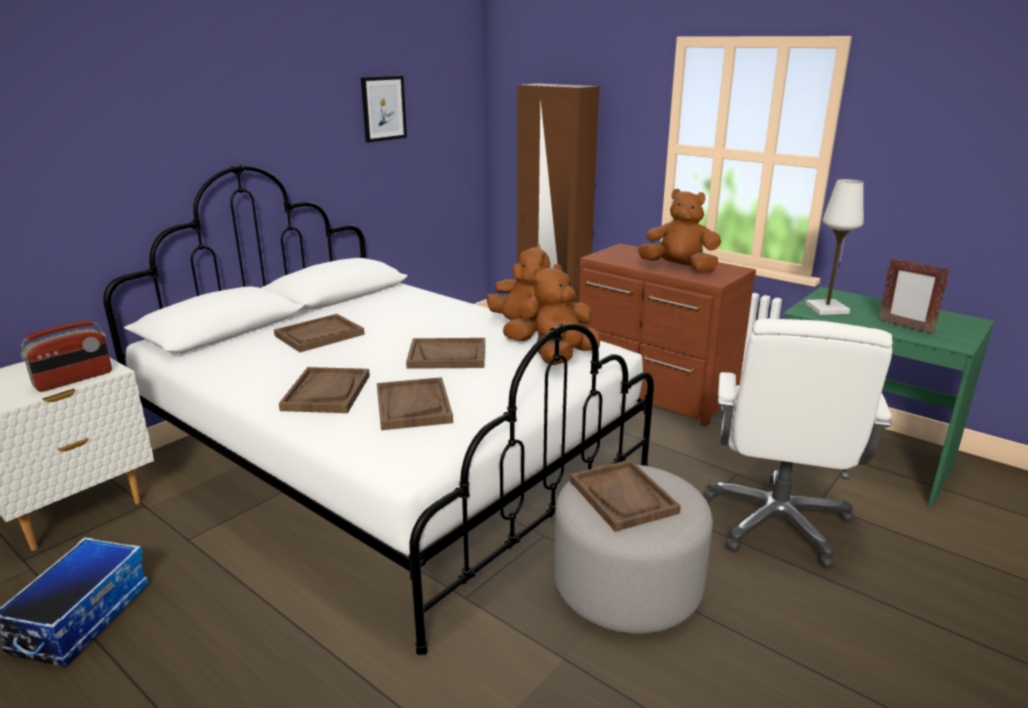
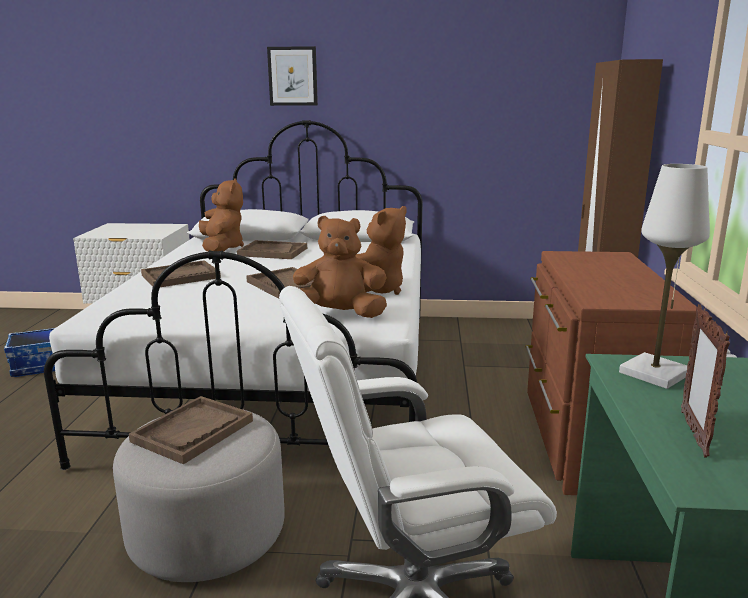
camera: 55 degrees right, 5 degrees down
radio [21,320,112,392] -> none
picture [361,76,407,143] -> picture moved to [267,46,318,106]
brown tray [377,377,453,430] -> none
brown plush toy [638,189,721,272] -> brown plush toy moved to [199,178,244,252]

